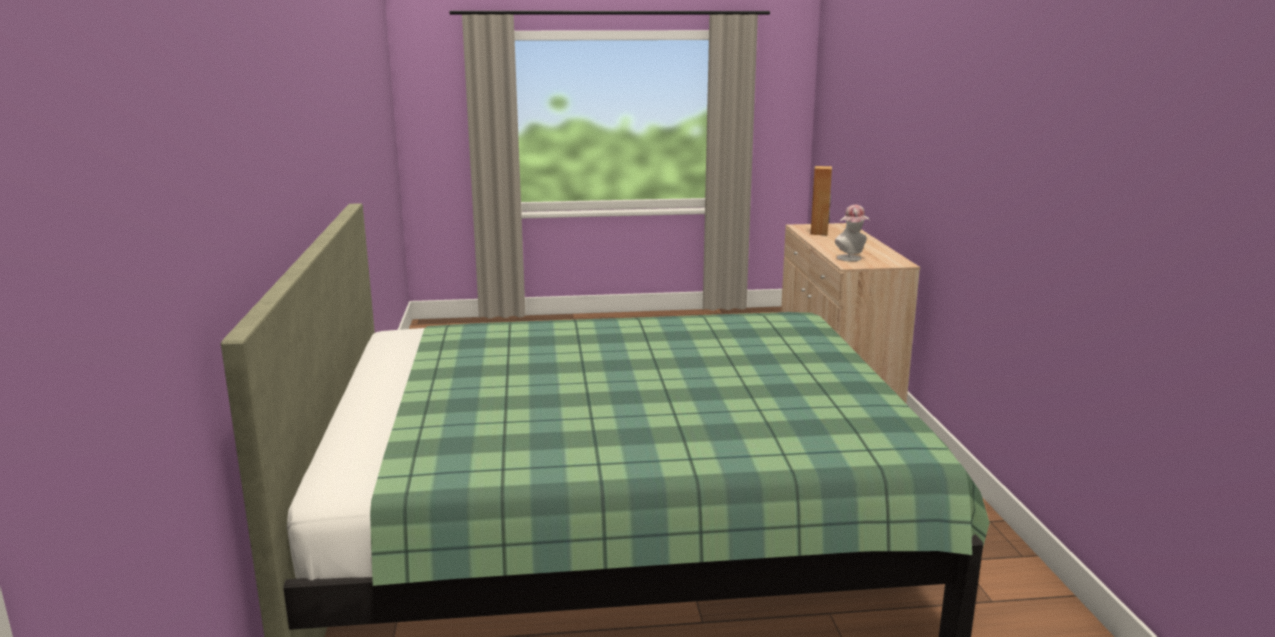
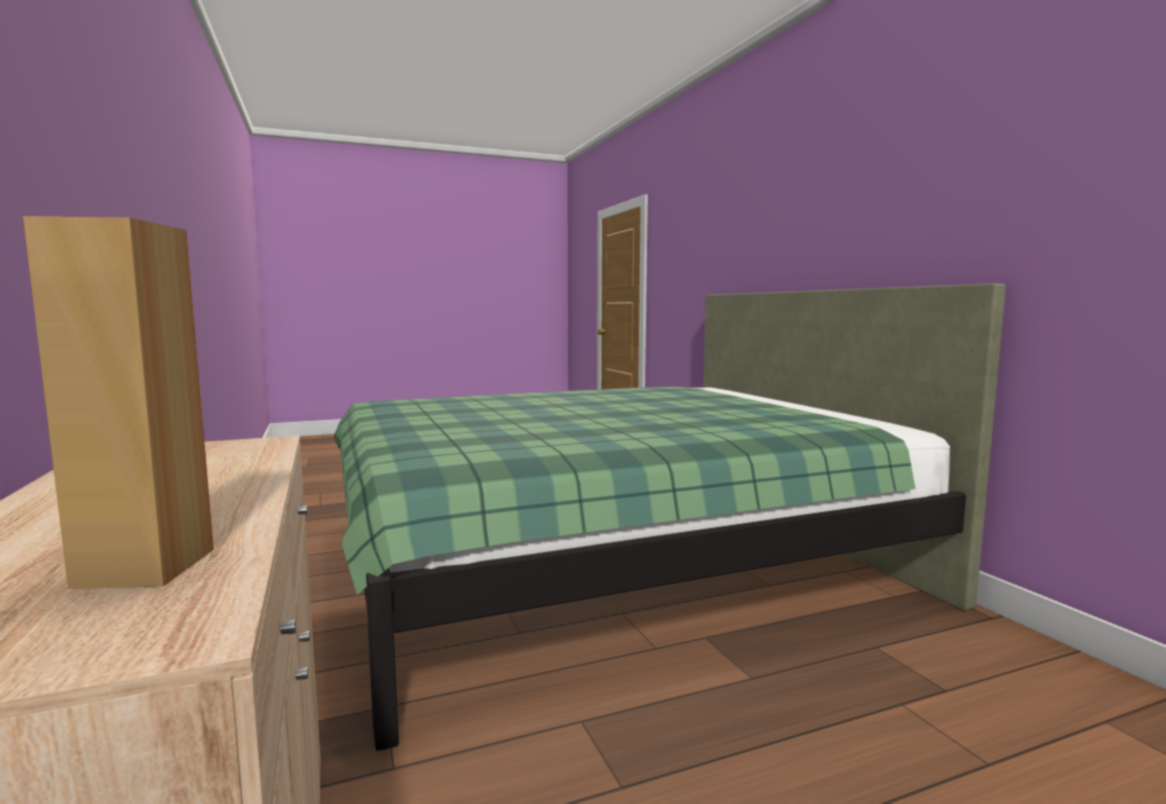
camera: 165 degrees right, 10 degrees down
hat [835,205,870,261] -> none

